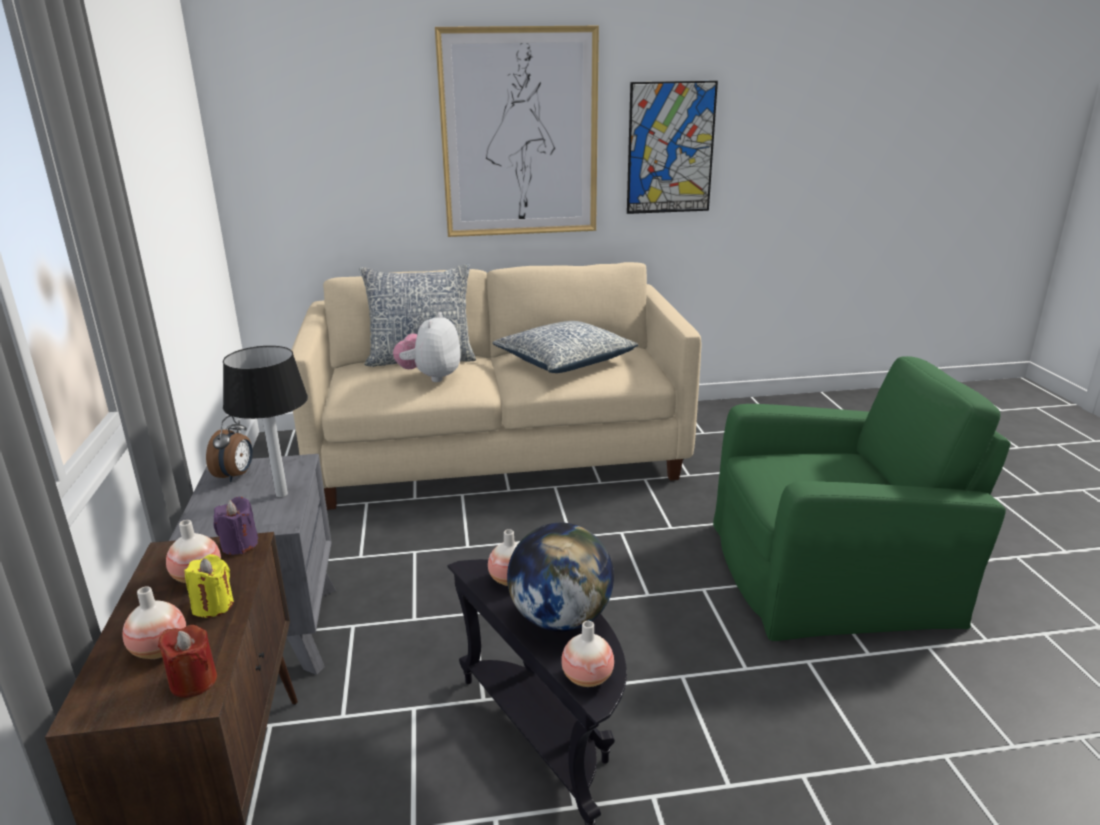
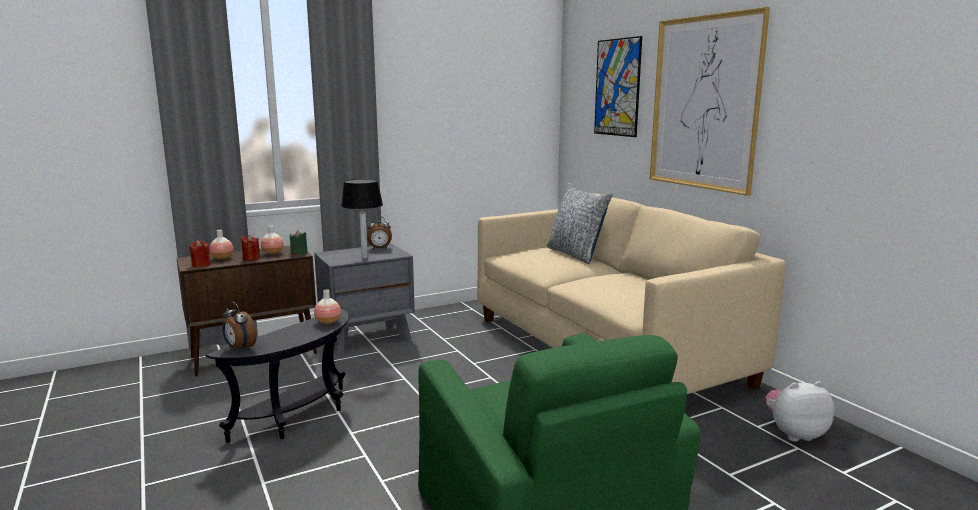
camera: 70 degrees right, 10 degrees down
yellow candle [185,554,234,618] -> red candle [241,235,260,261]
purple candle [213,497,258,555] -> green candle [290,230,308,255]
plush toy [393,312,461,382] -> plush toy moved to [765,381,834,442]
pillow [492,321,638,373] -> none
globe [507,523,614,632] -> none
vase [561,621,614,687] -> alarm clock [222,302,257,352]
picture [627,81,718,214] -> picture moved to [594,36,642,137]

